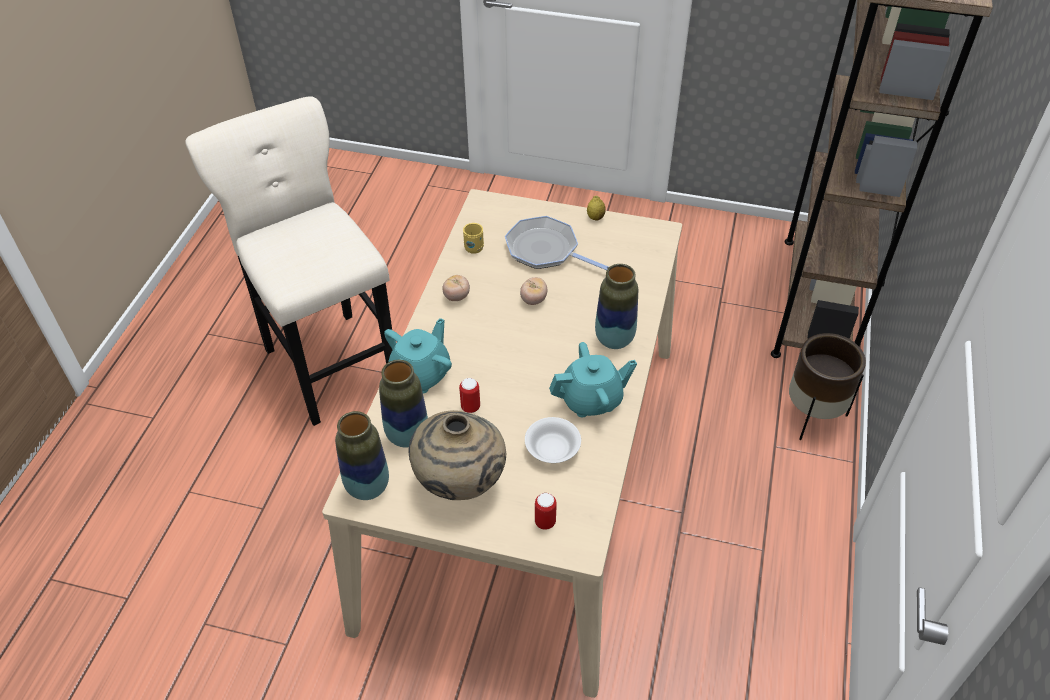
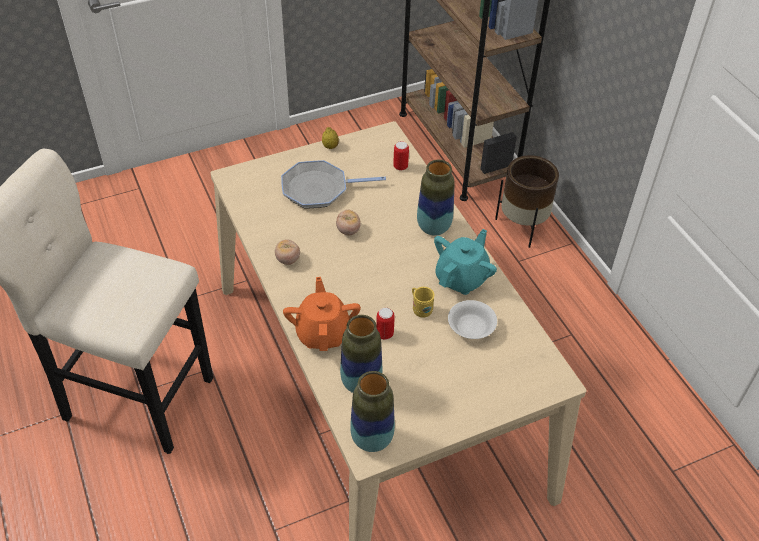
camera: 40 degrees left, 0 degrees up
turquoise teapot [384,318,452,394] -> orange teapot [283,277,361,351]
beige vase [408,410,506,500] -> none
yellow mug [463,223,484,254] -> yellow mug moved to [412,287,434,318]
can [535,493,557,530] -> can moved to [393,141,409,170]

